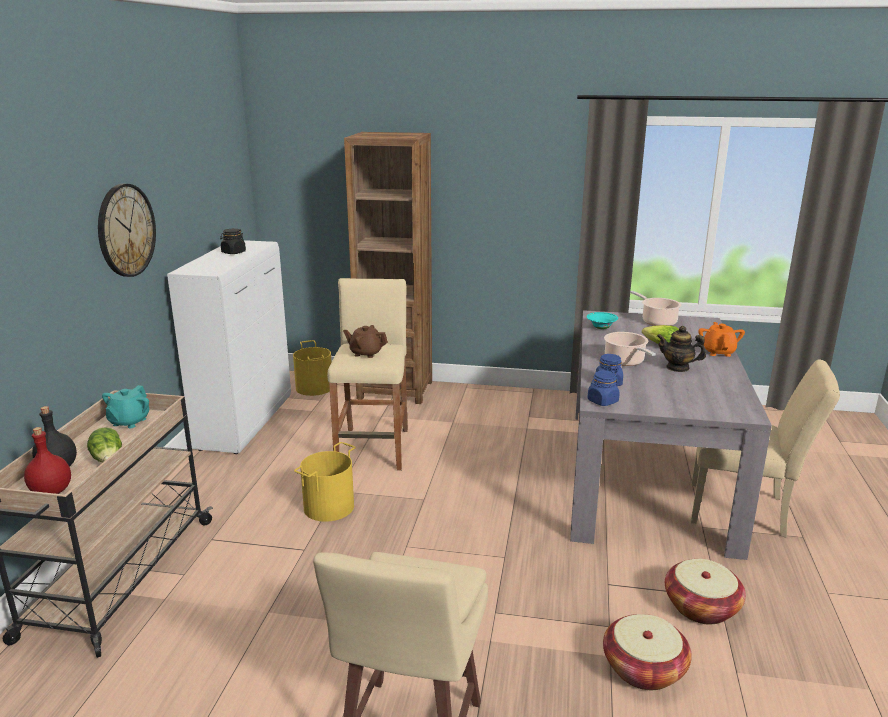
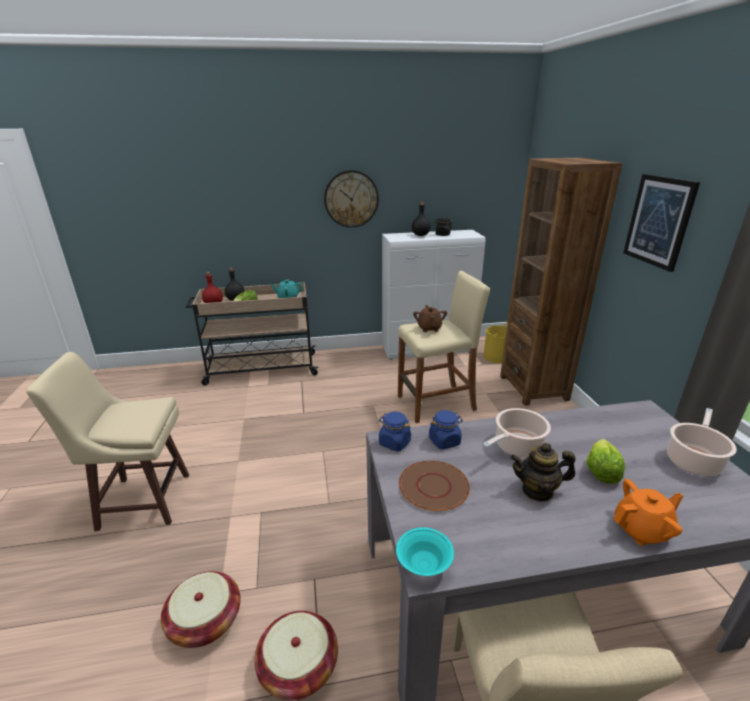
camera: 70 degrees right, 5 degrees up
yellow bucket [294,442,356,522] -> none
turquoise bowl [587,312,618,329] -> turquoise bowl moved to [396,527,454,576]
teapot [657,326,706,372] -> teapot turned 90 degrees counterclockwise [510,443,575,502]
none -> brown plate [399,460,470,511]
none -> black bottle [412,202,431,236]
none -> picture [623,174,700,272]

